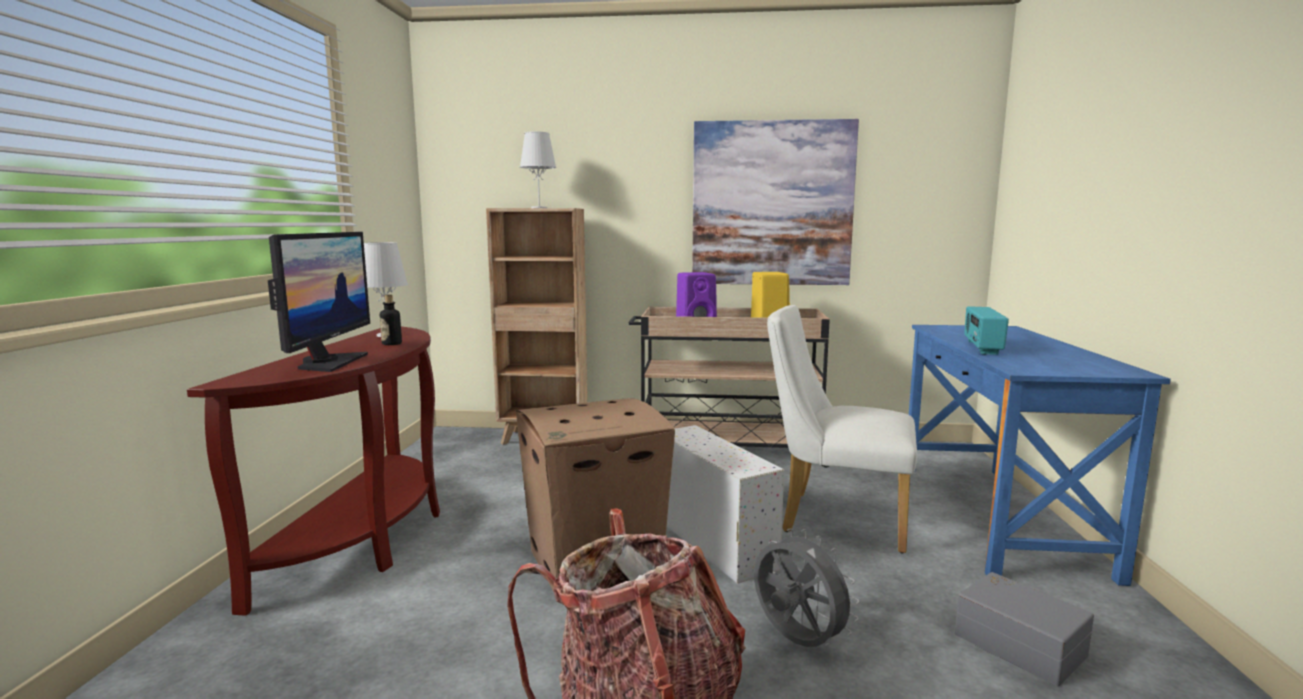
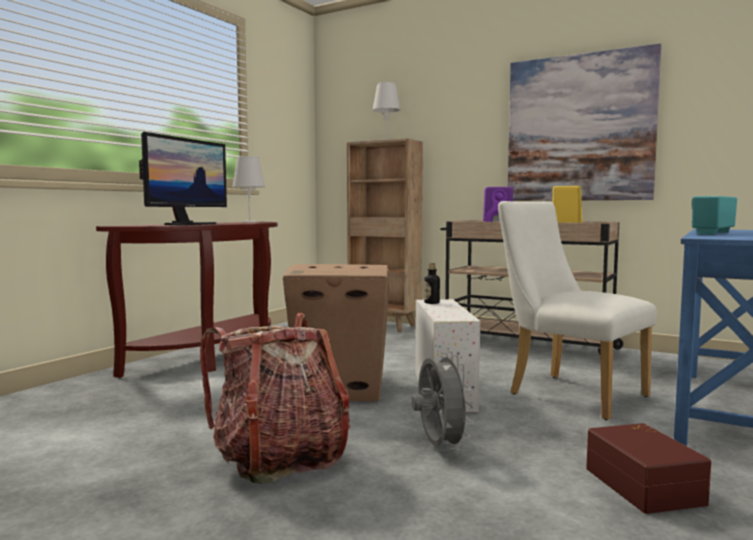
camera: 25 degrees right, 5 degrees down
bottle [380,295,402,345] -> bottle moved to [424,263,440,304]
grey storage box [955,572,1094,686] -> brown storage box [586,423,711,514]

